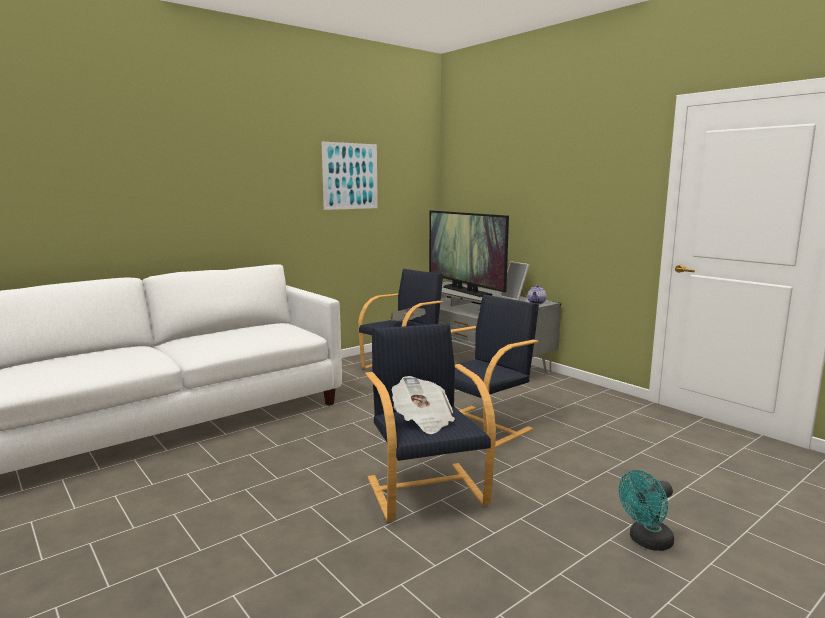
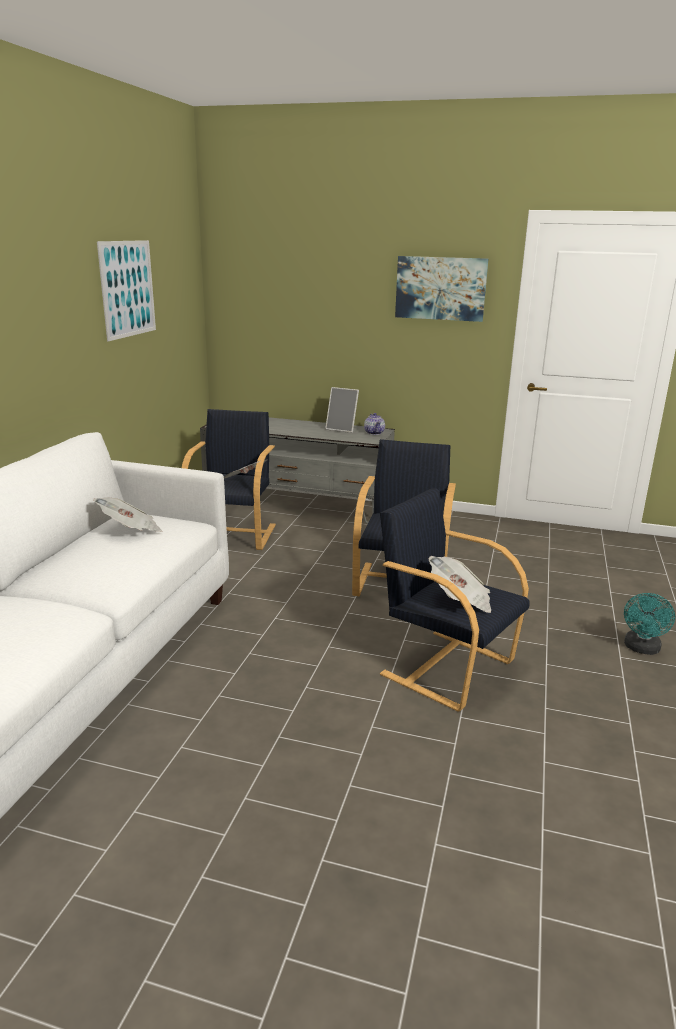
camera: 35 degrees left, 10 degrees up
television [429,210,509,297] -> none
none -> newspaper [93,497,162,532]
none -> picture [395,256,489,322]

